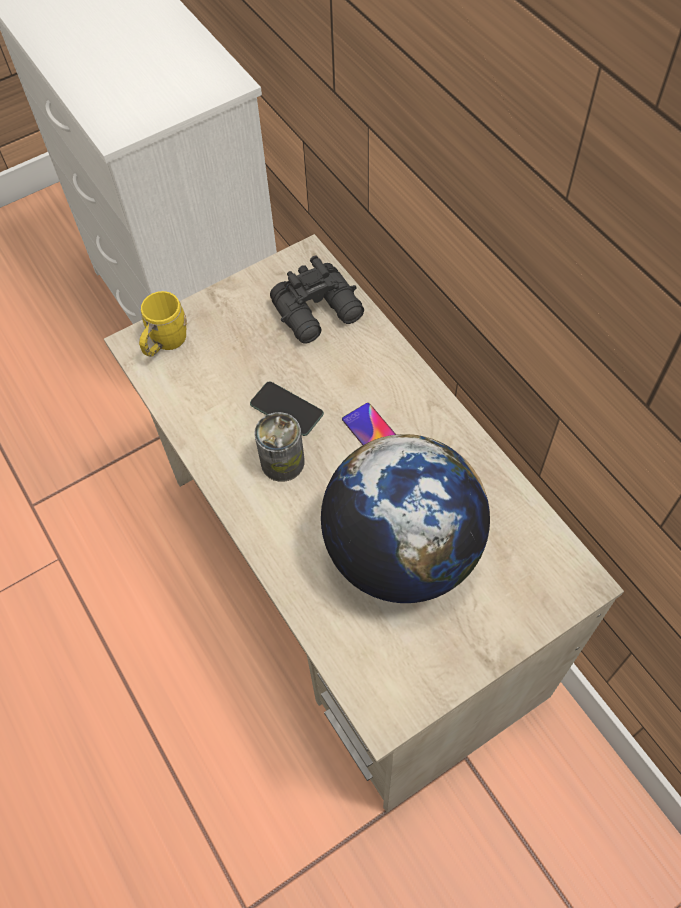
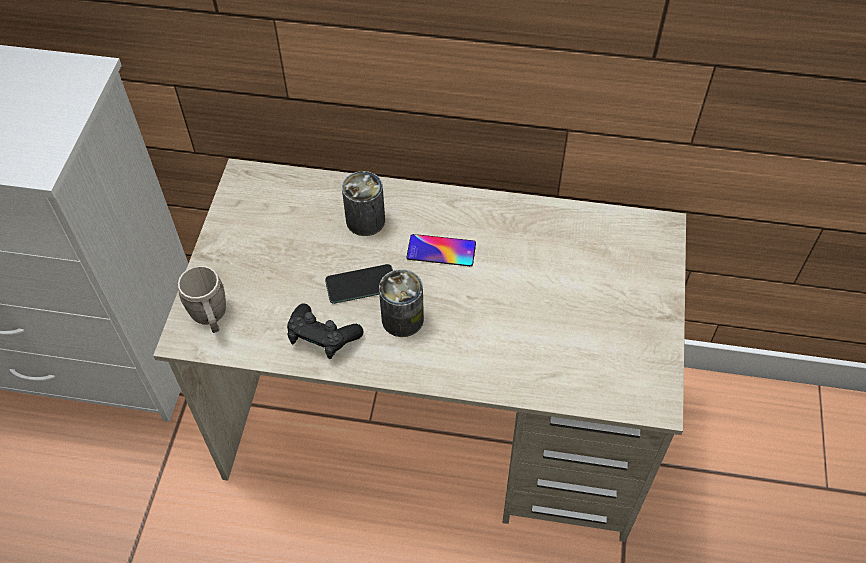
camera: 50 degrees left, 5 degrees down
yellow mug [139,291,187,357] -> grey mug [178,266,226,333]
black binoculars [270,256,364,343] -> none
globe [321,434,490,603] -> none
none -> black game controller [287,304,363,359]
none -> can [342,171,385,236]

